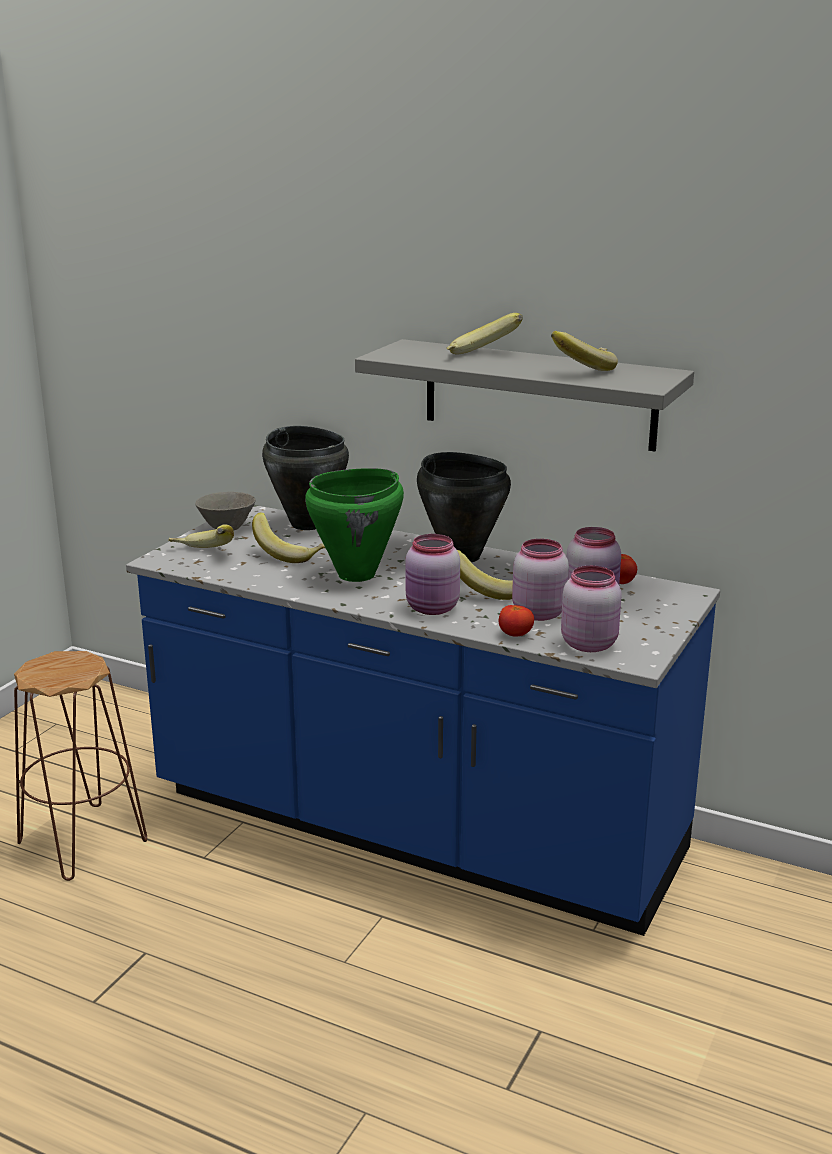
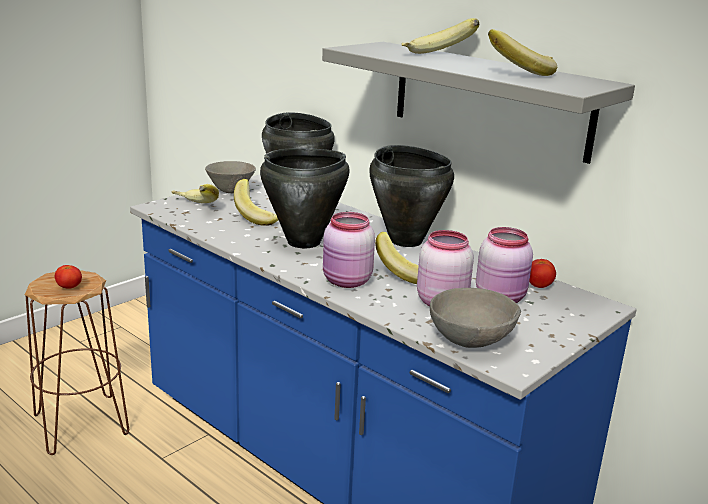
camera: 15 degrees right, 0 degrees up
green cooking pot [305,468,404,582] -> black cooking pot [260,148,350,248]
tomato [499,605,534,637] -> tomato moved to [55,265,82,289]
pink jar [561,566,622,652] -> grey bowl [430,288,521,348]

